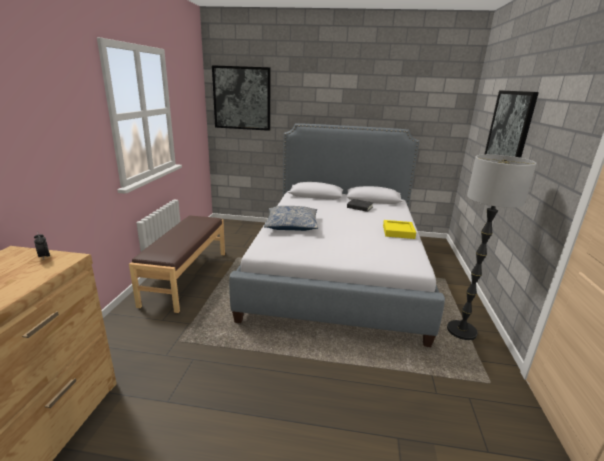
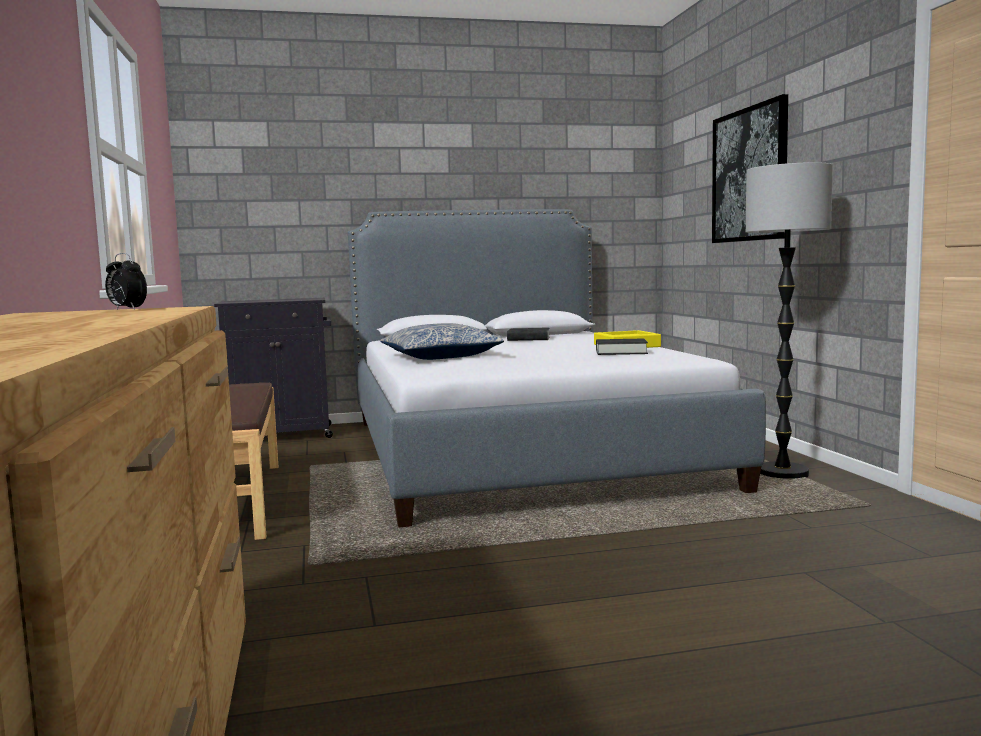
camera: 20 degrees left, 15 degrees down
picture [212,65,271,131] -> none
none -> black cabinet [214,298,333,438]
none -> black book [596,338,648,355]

